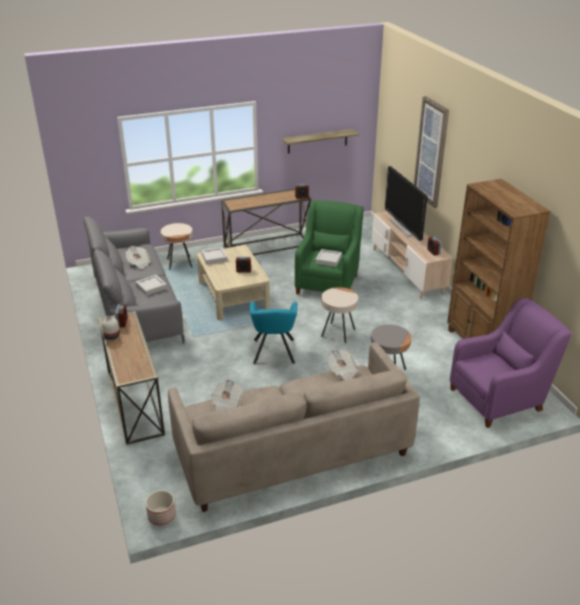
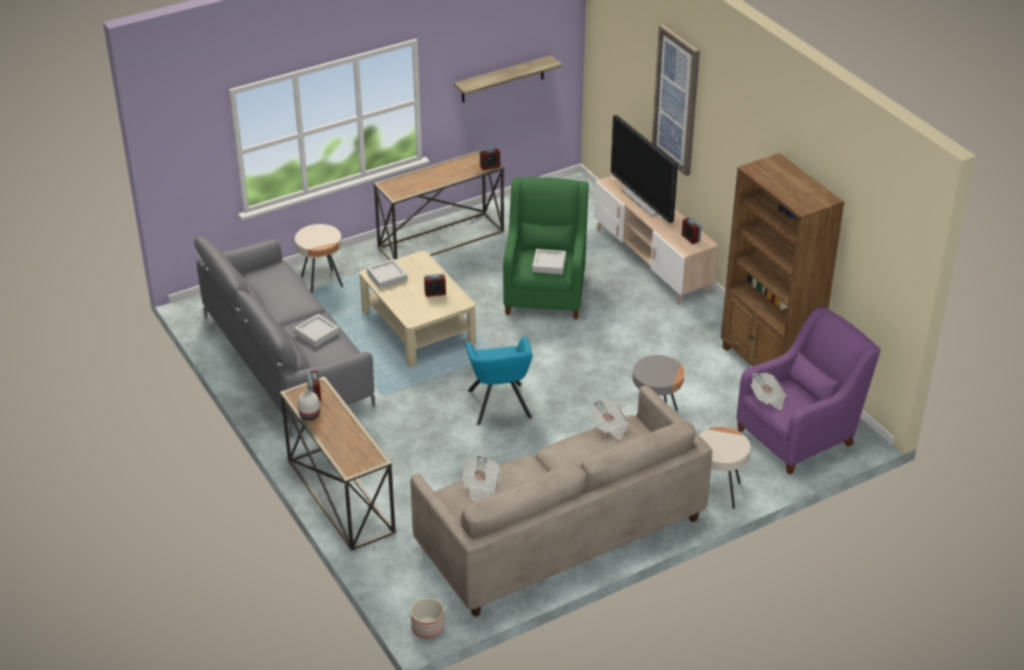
camera: 10 degrees left, 5 degrees up
newspaper [125,246,151,269] -> newspaper moved to [751,373,787,410]
beige side table [321,287,358,343] -> beige side table moved to [699,427,750,509]

